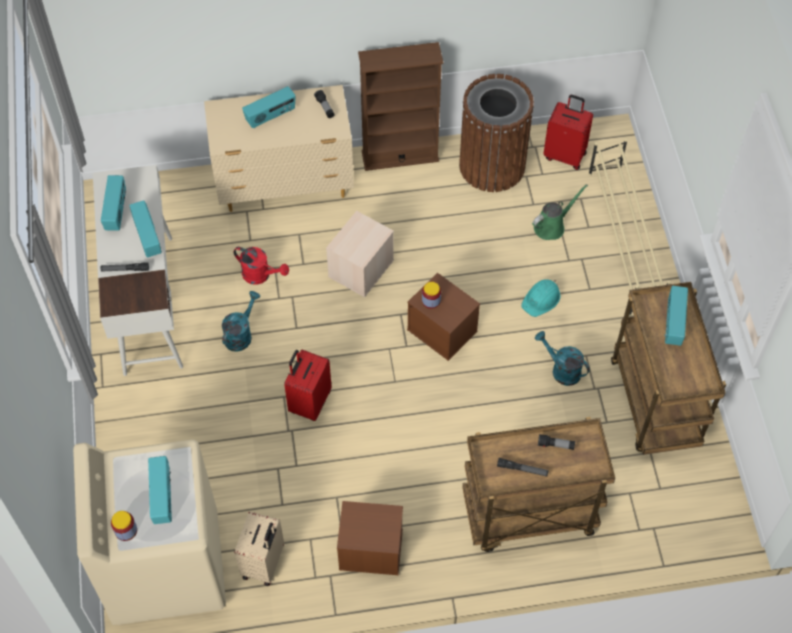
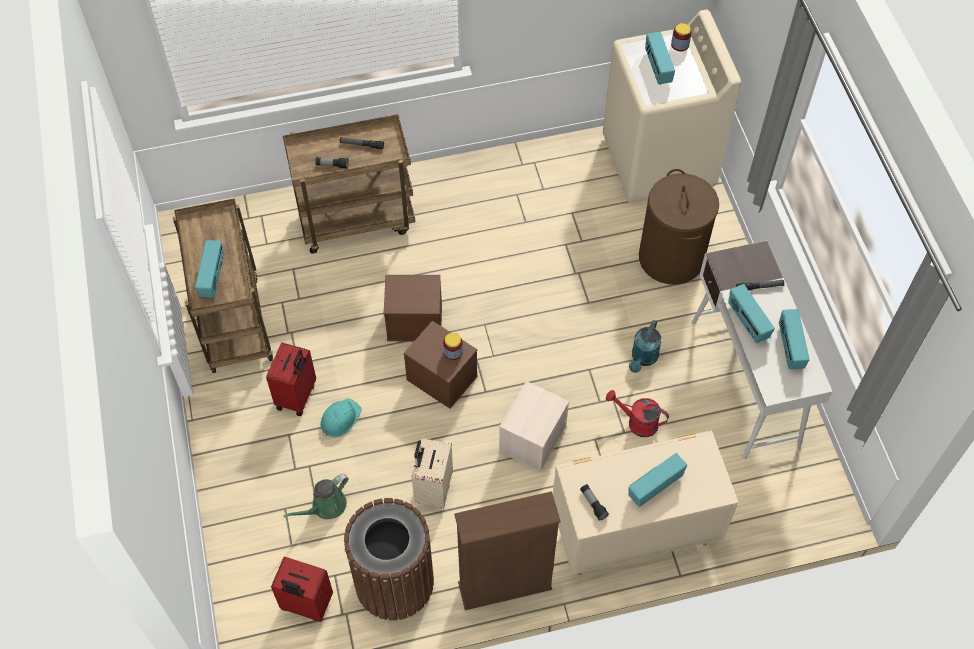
camera: 175 degrees right, 0 degrees up
beige suitcase [235,511,284,586] -> beige suitcase moved to [412,438,453,508]
red suitcase [284,350,332,421] -> red suitcase moved to [266,343,316,416]
brown storage box [337,501,403,575] -> brown storage box moved to [384,275,442,341]
turquoise watering can [535,331,590,386] -> none
beige shoe rack [588,138,671,316] -> none
none -> brown laundry basket [639,169,719,285]

